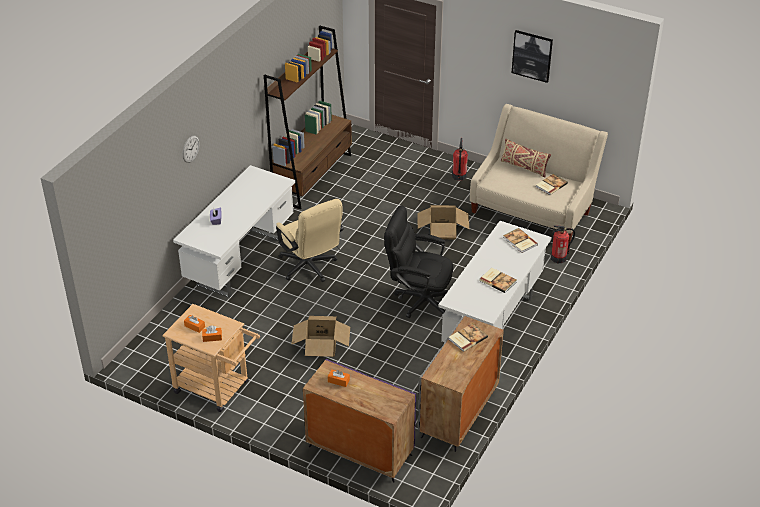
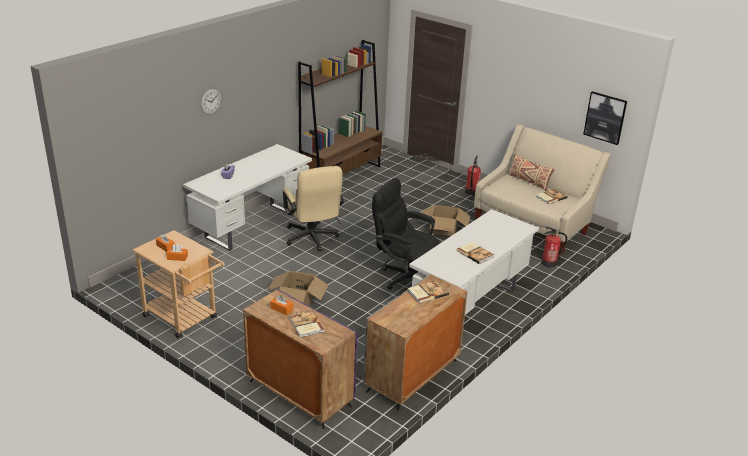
camera: 10 degrees right, 10 degrees down
book [503,228,538,253] -> book moved to [289,309,325,338]
picture [512,30,553,83] -> picture moved to [583,91,627,145]

